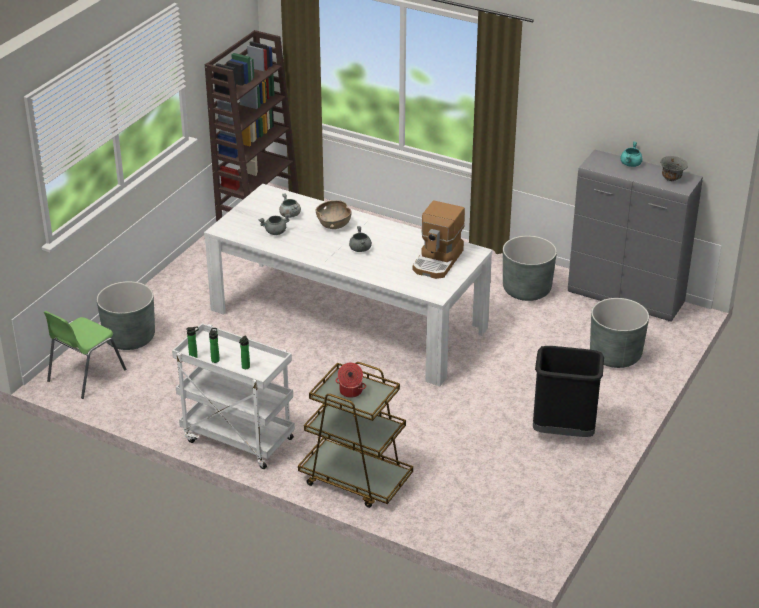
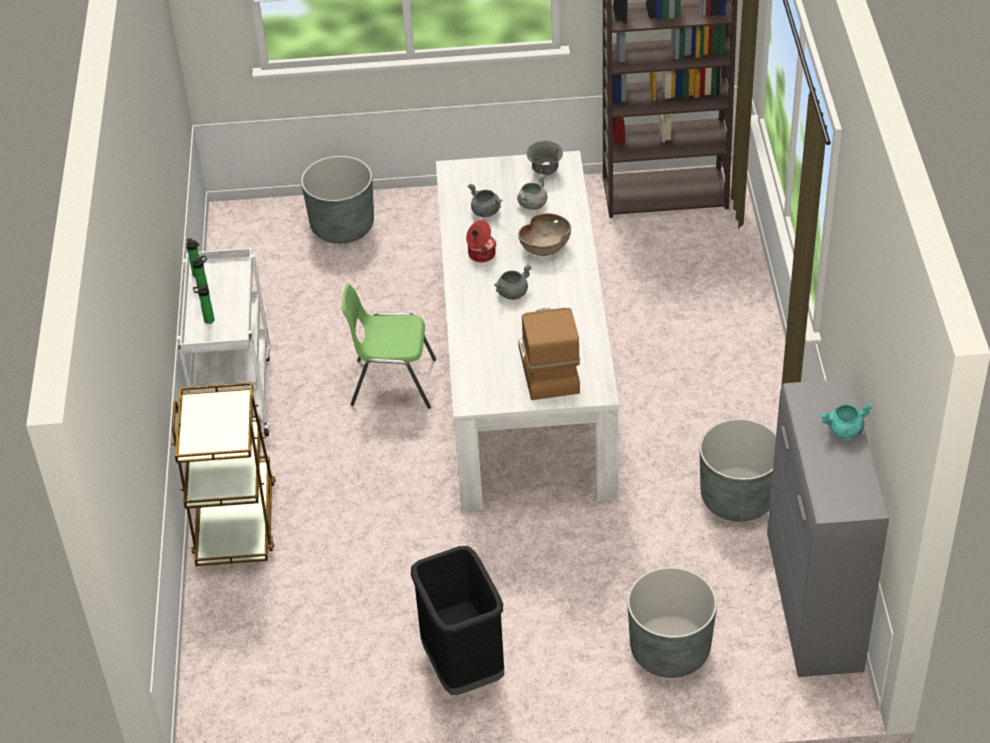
camera: 60 degrees right, 10 degrees up
green chair [44,311,126,399] -> green chair moved to [342,284,436,409]
cooking pot [335,363,366,398] -> cooking pot moved to [466,220,496,262]
coffee machine [413,200,465,279] -> coffee machine turned 90 degrees clockwise [518,308,580,400]
grey bowl [660,156,688,181] -> grey bowl moved to [527,140,563,175]

